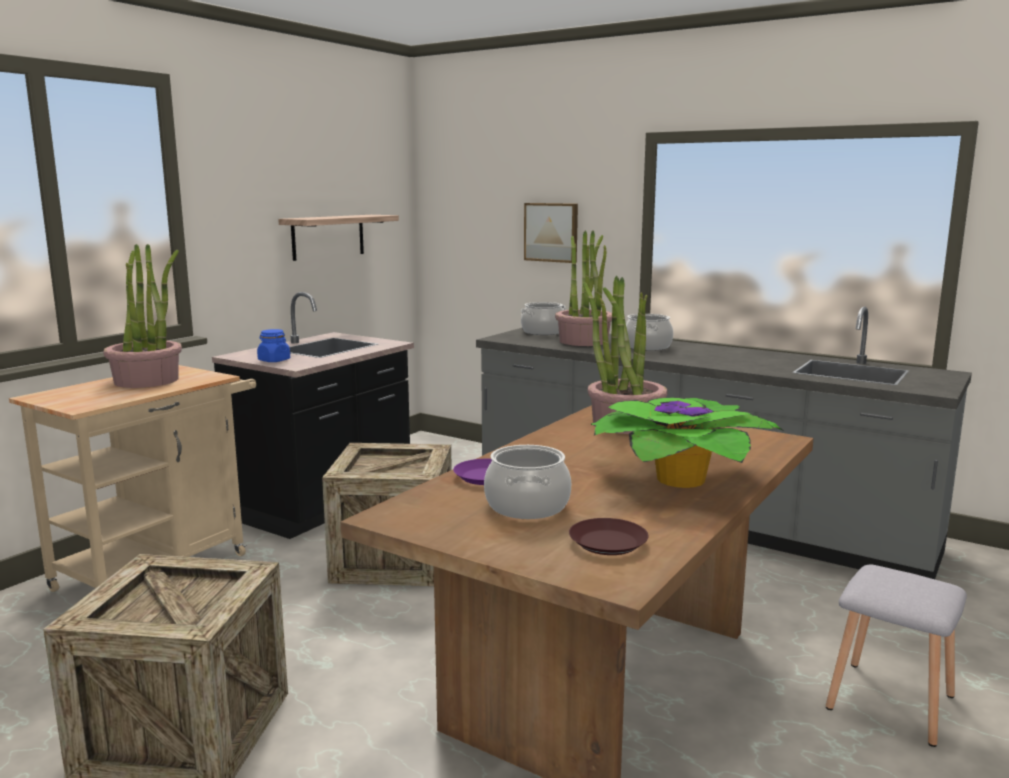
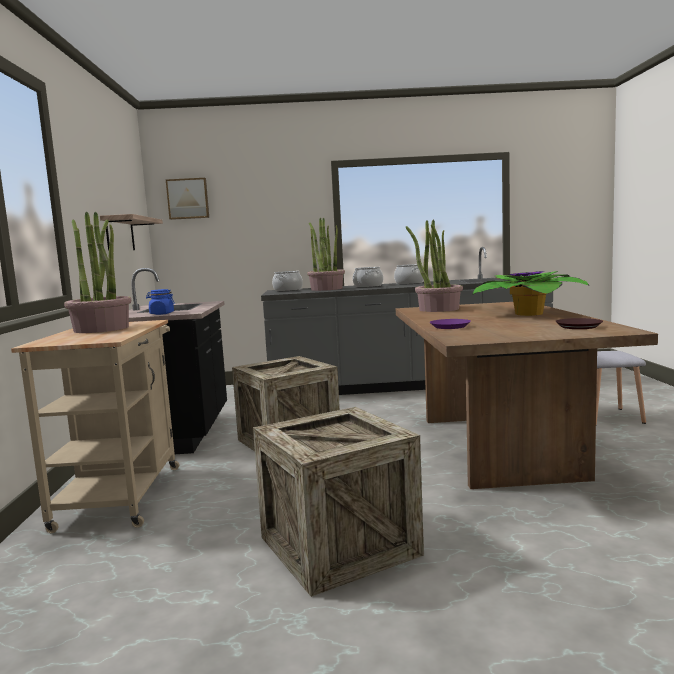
camera: 35 degrees left, 5 degrees down
cooking pot [484,445,571,519] -> cooking pot moved to [394,264,424,284]
picture [524,203,578,263] -> picture moved to [166,178,209,220]

